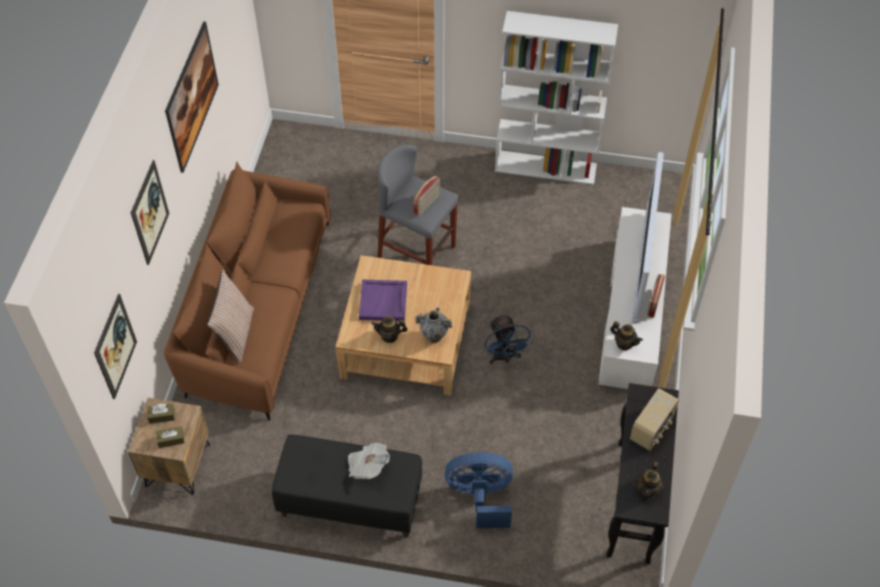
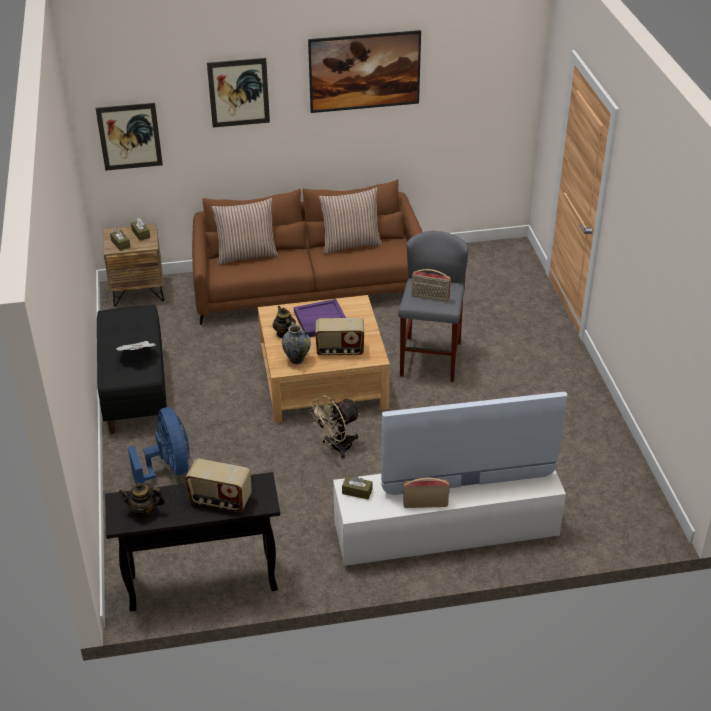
camera: 70 degrees right, 15 degrees down
blue fan [485,313,533,364] -> beige fan [308,395,360,459]
white bookcase [495,11,618,185] -> none
teapot [610,321,643,350] -> brown tissue box [342,476,372,499]
none -> radio [315,318,364,356]
none -> pillow [318,187,382,254]

